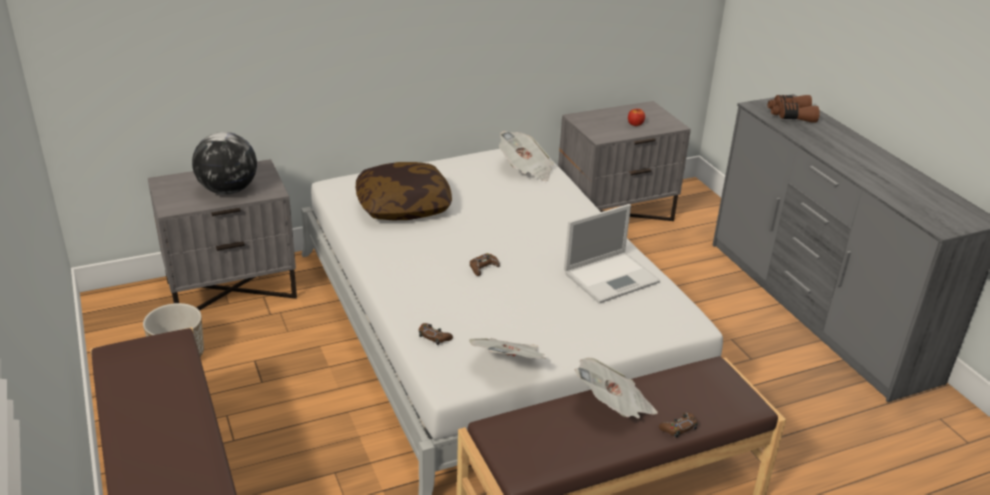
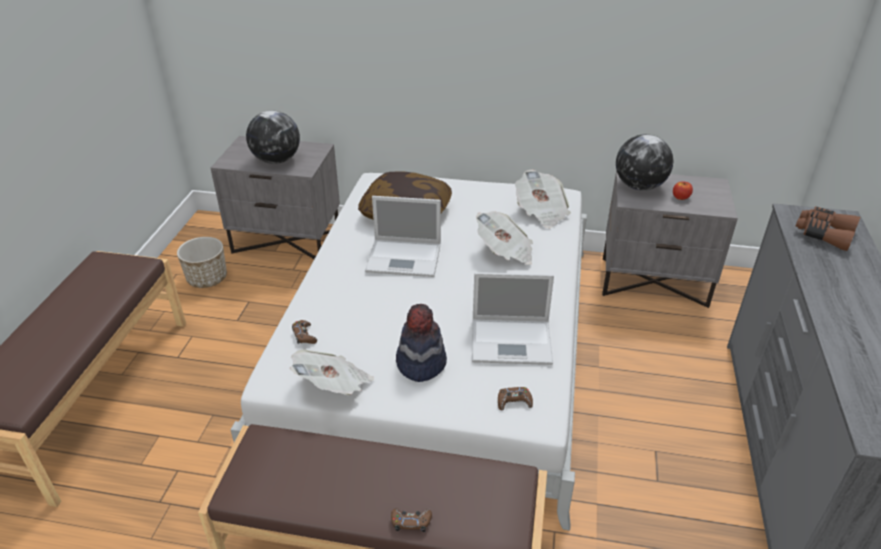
camera: 35 degrees right, 5 degrees up
brown game controller [470,253,500,276] -> brown game controller moved to [498,387,533,410]
newspaper [574,358,658,418] -> newspaper moved to [476,211,533,265]
none -> laptop [365,196,441,277]
none -> hat [396,304,447,382]
none -> globe [616,134,673,191]

